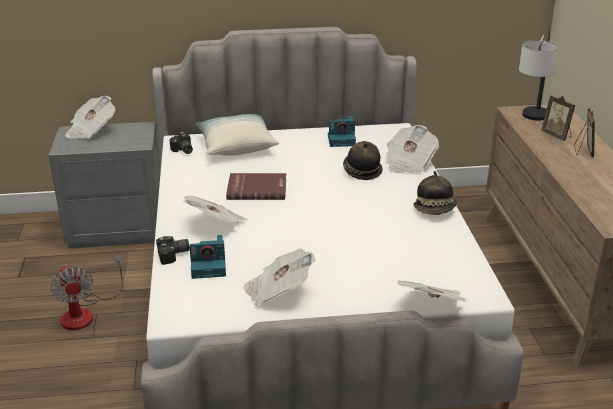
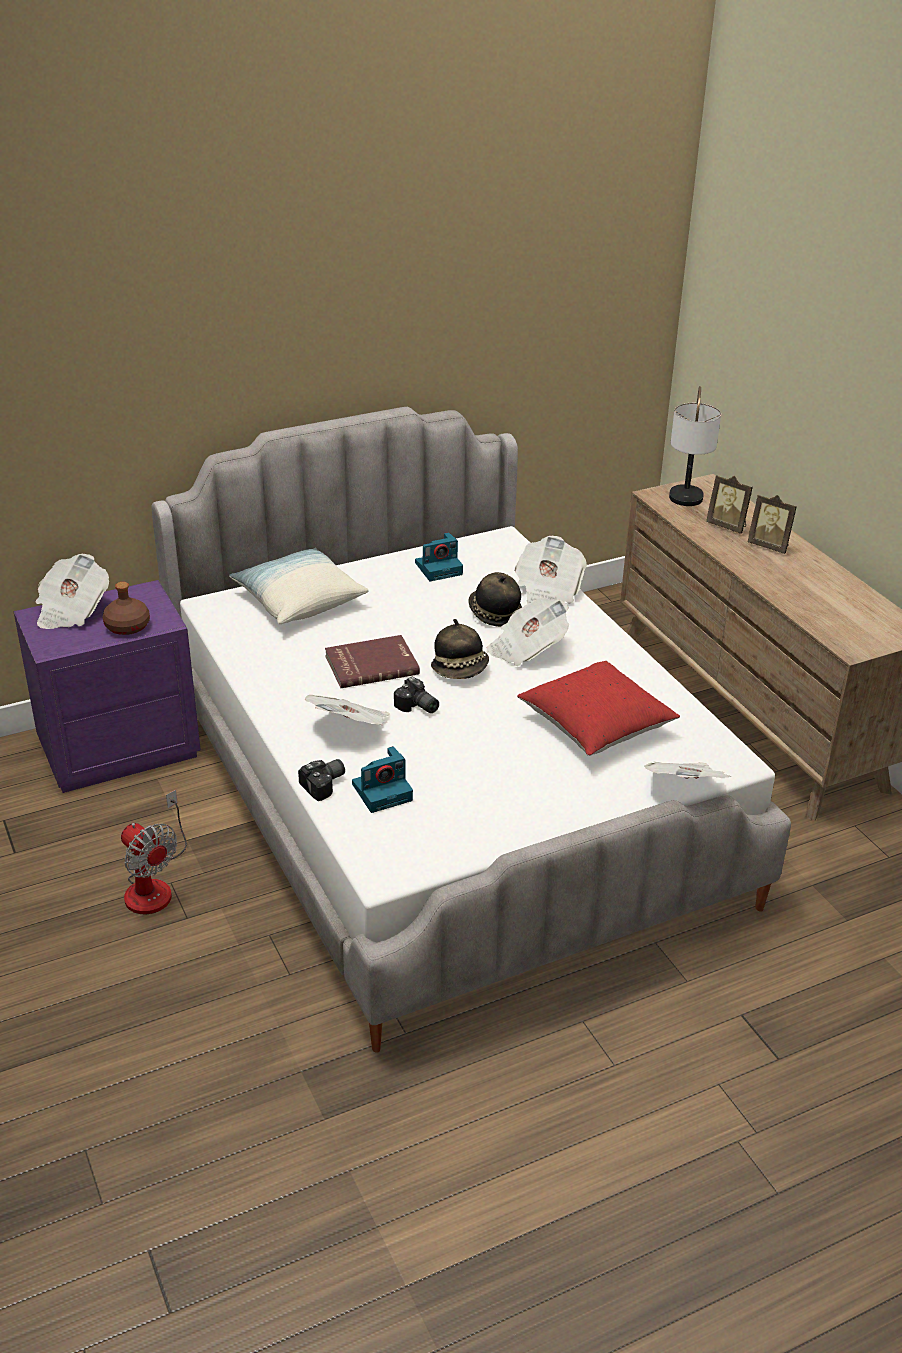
camera: 20 degrees left, 5 degrees up
grey nightstand [48,122,161,249] -> purple nightstand [14,580,201,793]
camera [170,132,193,154] -> camera moved to [394,677,439,713]
newspaper [243,248,315,305] -> newspaper moved to [487,598,569,666]
hat [413,171,457,215] -> hat moved to [431,619,489,679]
picture frame [574,109,595,158] -> picture frame turned 135 degrees clockwise [747,494,797,554]
none -> brown bottle [103,582,150,635]
none -> red pillow [517,661,680,756]

